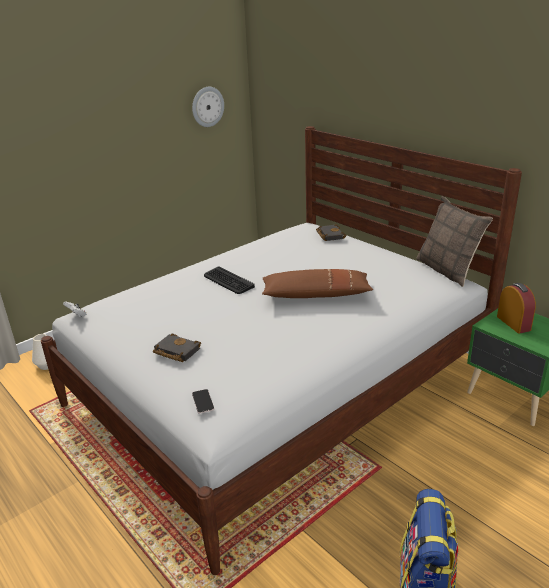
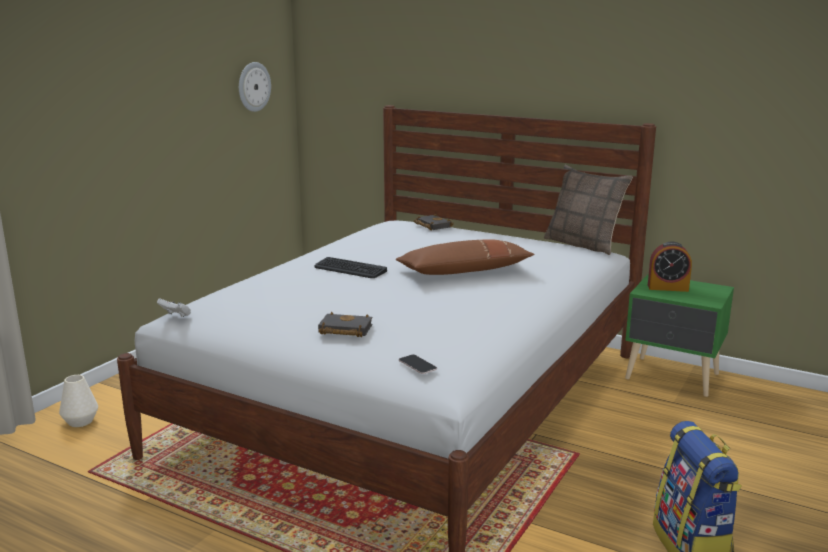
camera: 20 degrees left, 10 degrees down
alarm clock [497,283,536,334] -> alarm clock turned 135 degrees clockwise [648,241,692,292]

